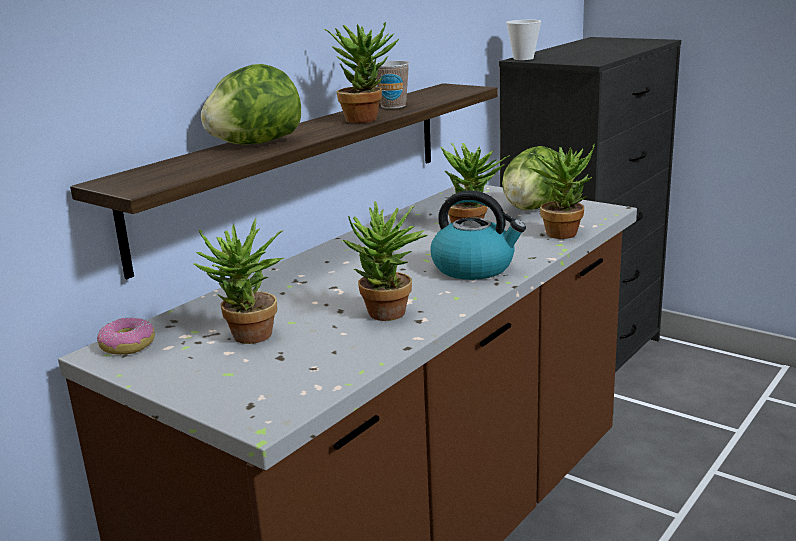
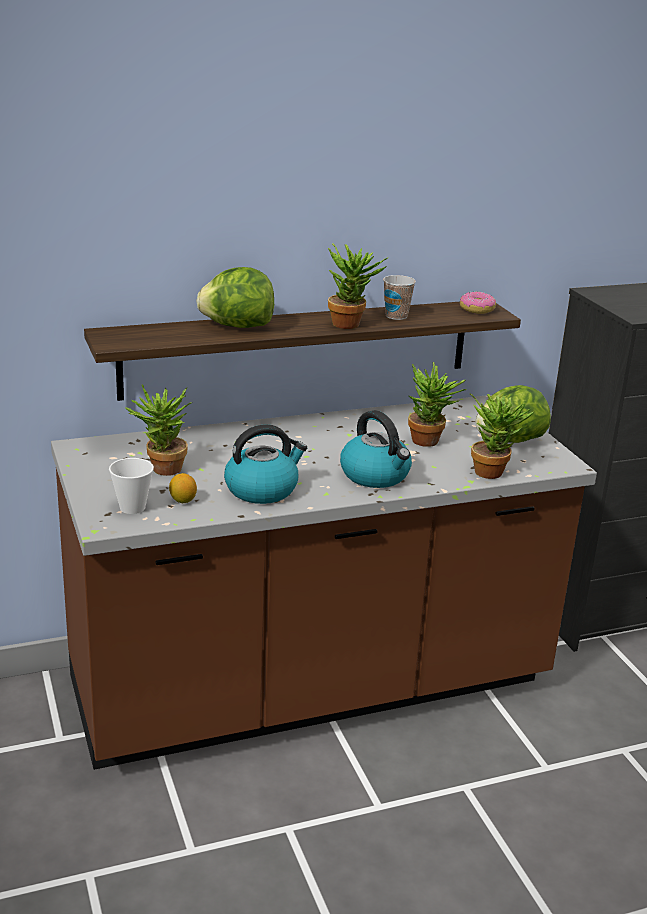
camera: 30 degrees right, 5 degrees up
donut [97,318,155,355] -> donut moved to [460,292,496,314]
potted plant [343,201,428,321] -> kettle [224,424,307,504]
cup [506,20,541,60] -> cup moved to [109,458,154,514]
none -> lemon [169,473,197,503]

